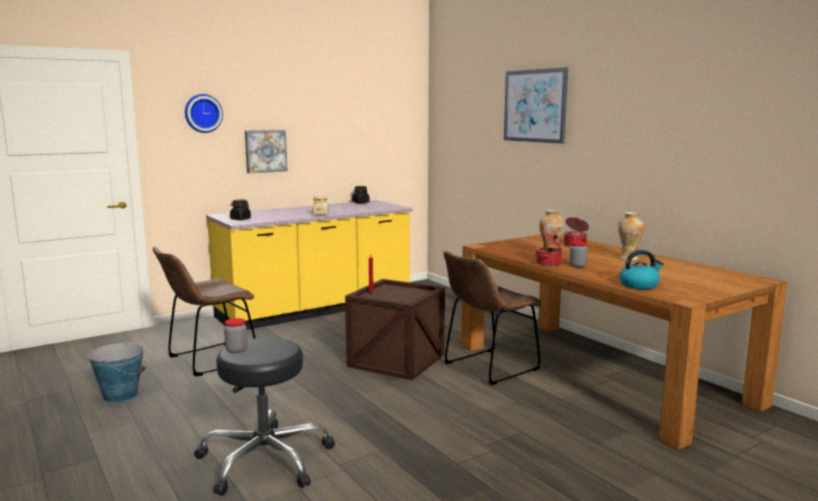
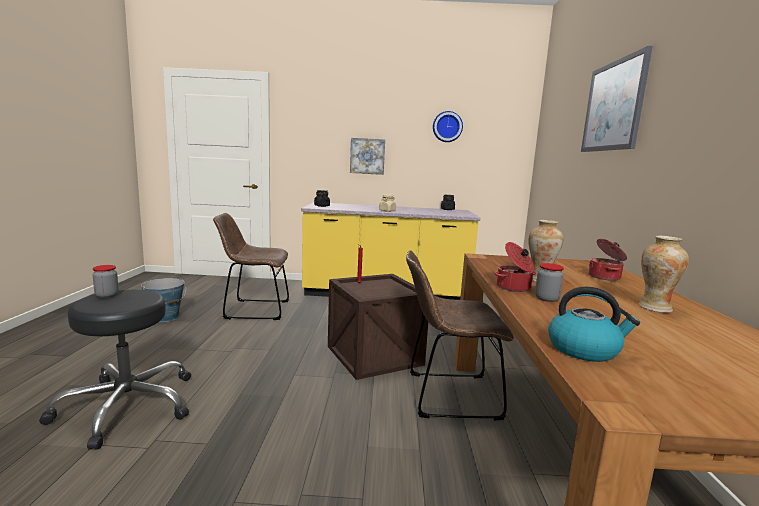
camera: 35 degrees right, 0 degrees up
wall clock [185,94,223,133] -> wall clock moved to [433,111,463,142]

